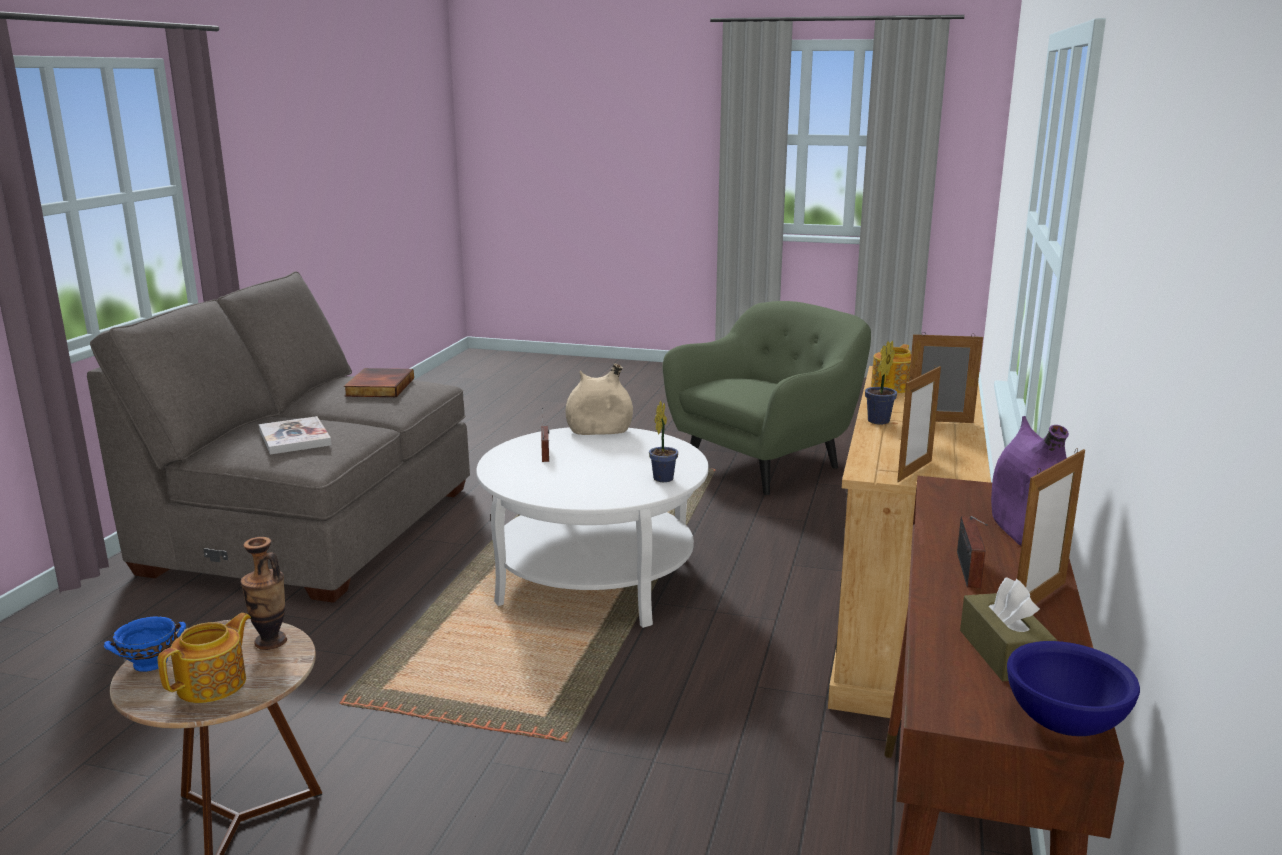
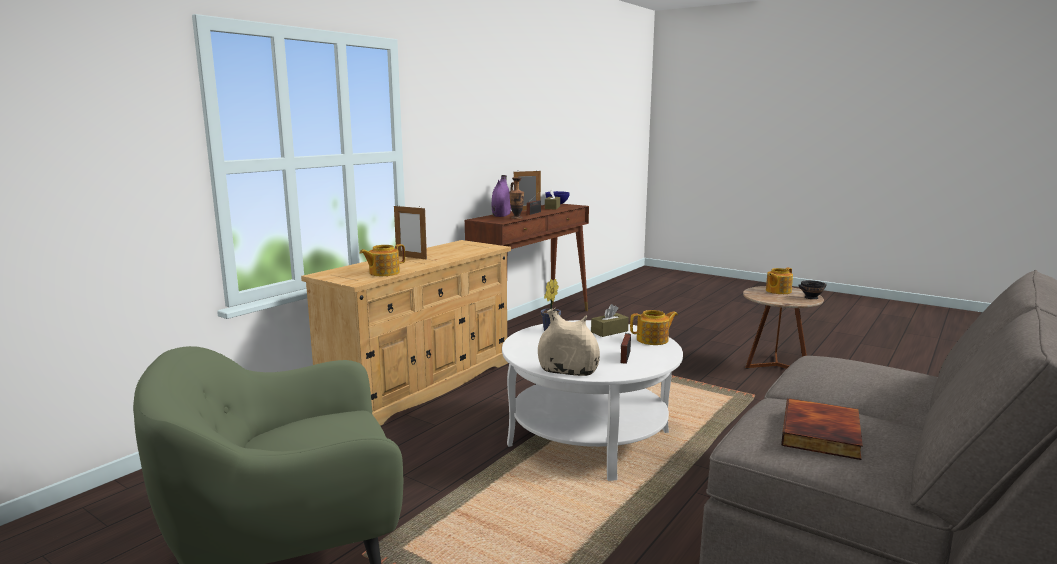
camera: 160 degrees left, 5 degrees down
blue bowl [104,616,186,672] -> black bowl [798,280,827,299]
vase [241,537,287,650] -> vase moved to [509,177,524,219]
book [259,416,332,455] -> none
potted plant [865,341,897,425] -> none
picture frame [897,366,941,482] -> none
none -> brown tissue box [591,304,629,337]
none -> teapot [630,310,678,345]

